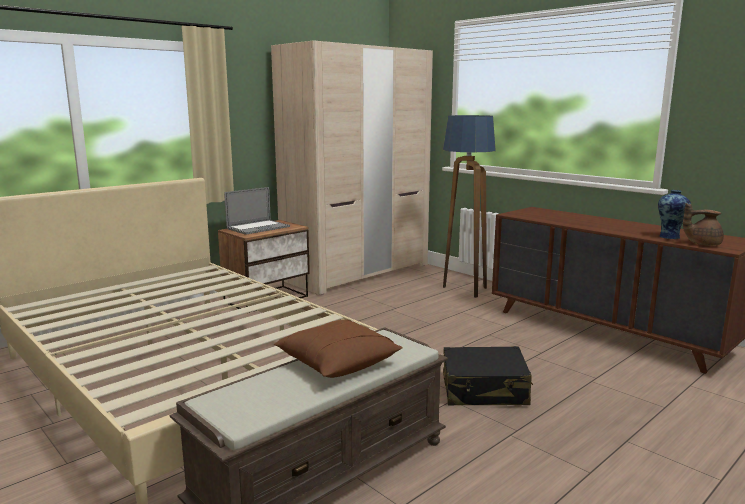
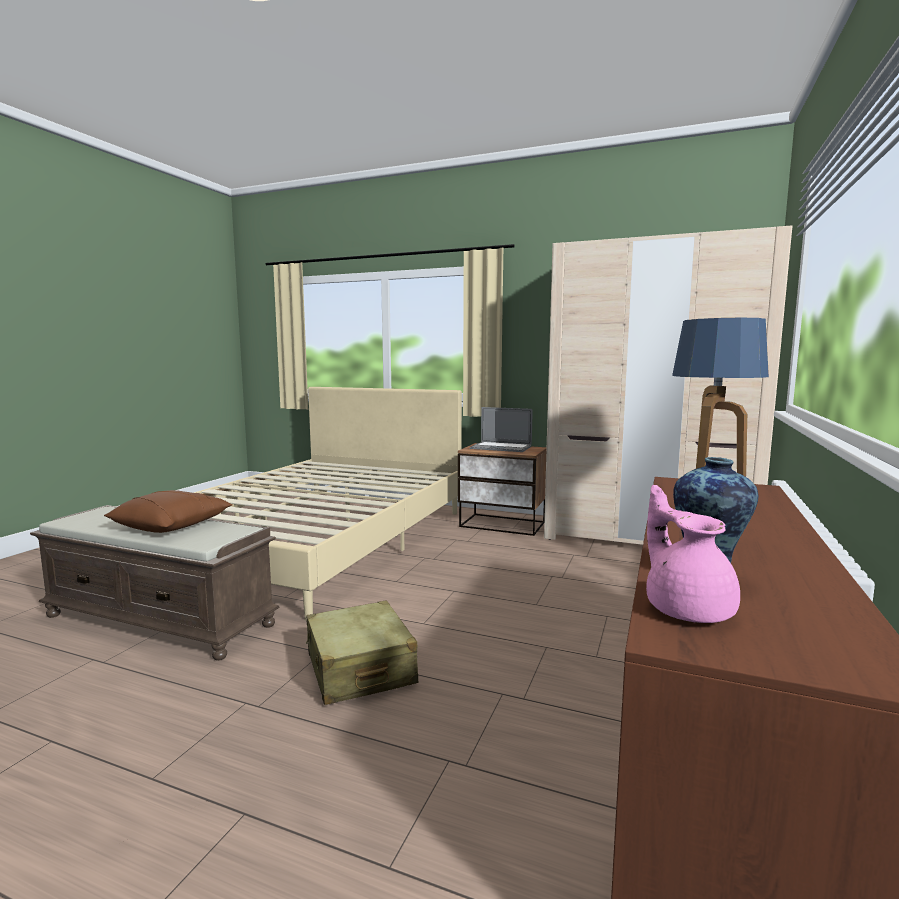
camera: 65 degrees right, 5 degrees down
black suitcase [443,346,533,406] -> beige suitcase [306,600,418,705]
brown teapot [683,203,724,246] -> pink teapot [646,485,740,623]

